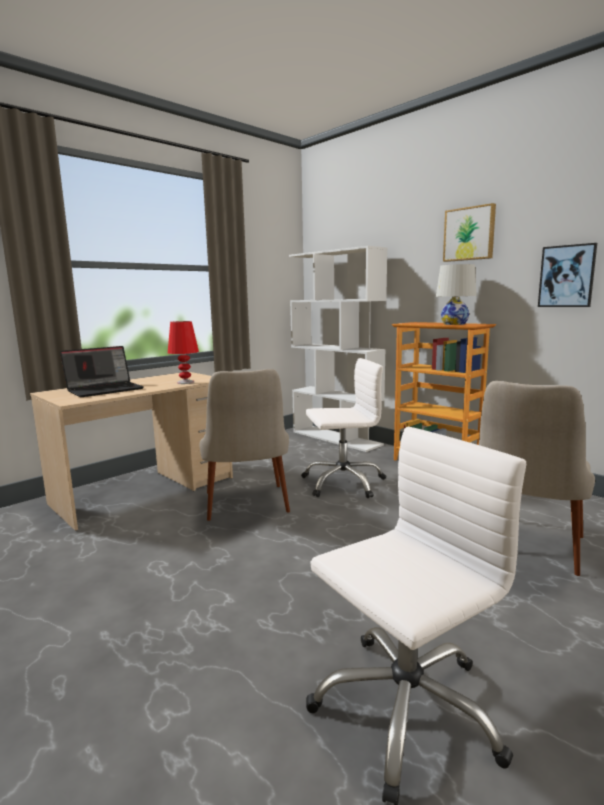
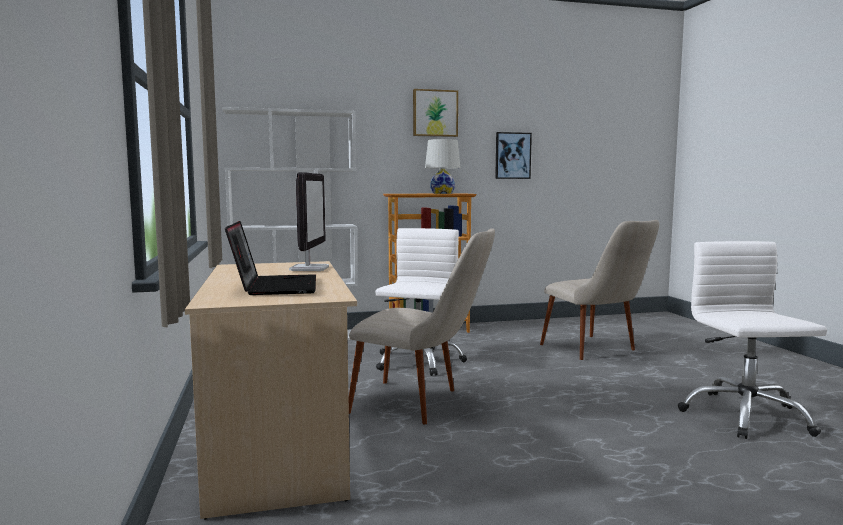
camera: 60 degrees left, 5 degrees down
red table lamp [168,321,199,384] -> monitor [289,172,329,271]

